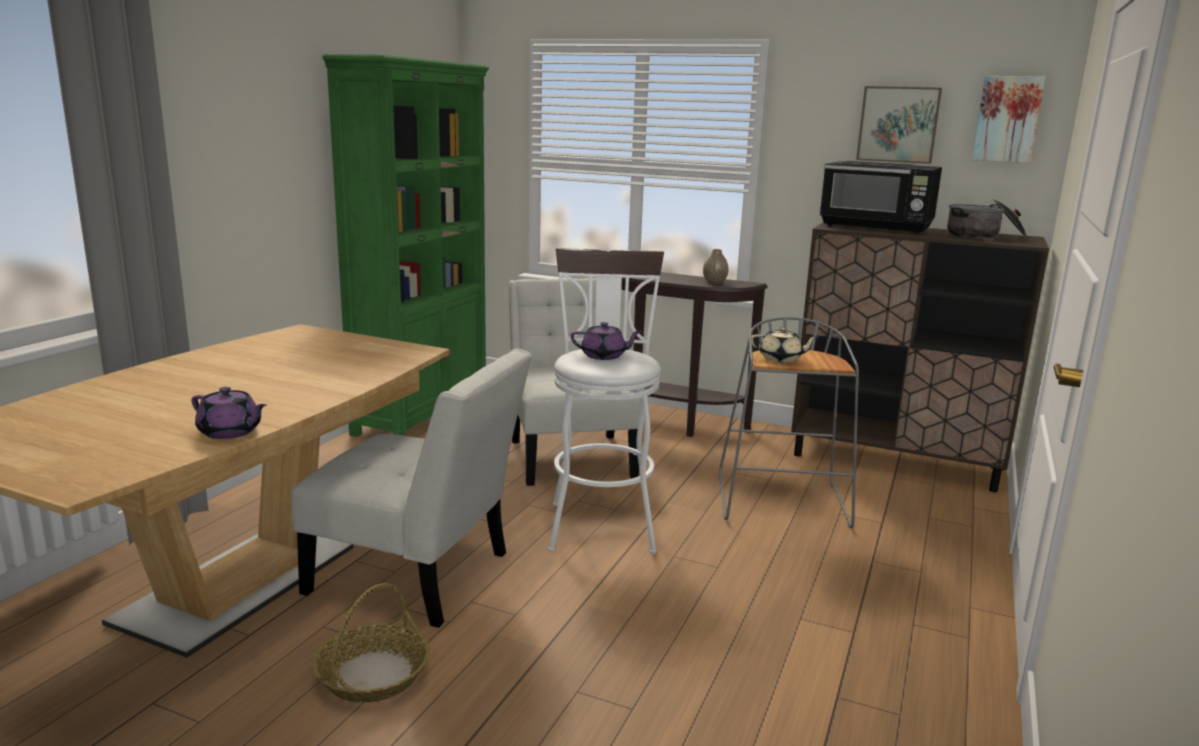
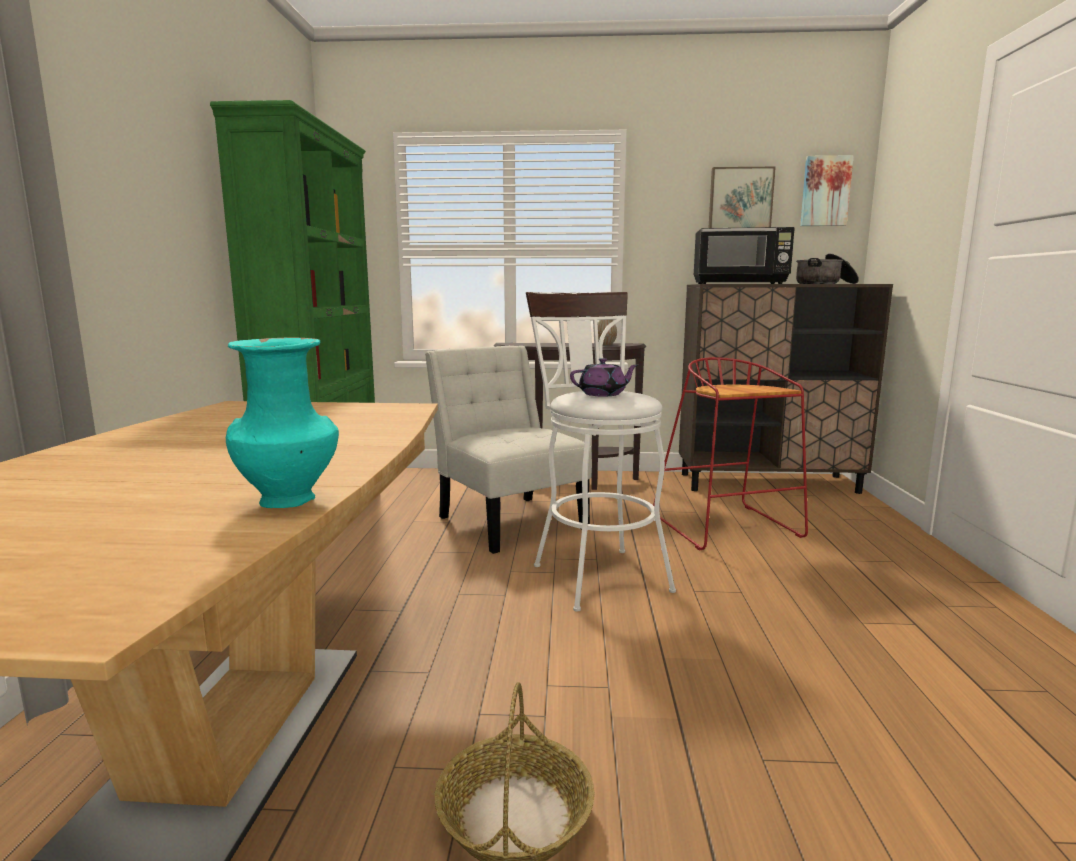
camera: 20 degrees left, 5 degrees down
purple teapot [191,387,267,439] -> turquoise vase [226,337,339,508]
white chair [291,349,532,628] -> none
grey stool [719,317,859,528] -> red stool [653,357,808,550]
beige teapot [750,327,819,362] -> none

